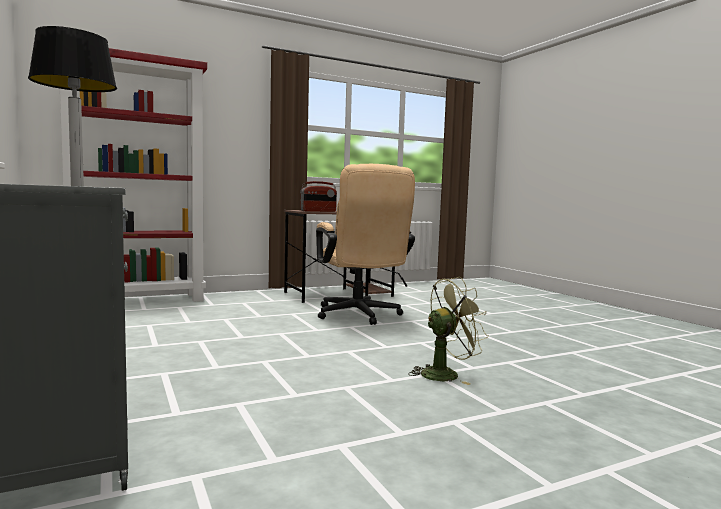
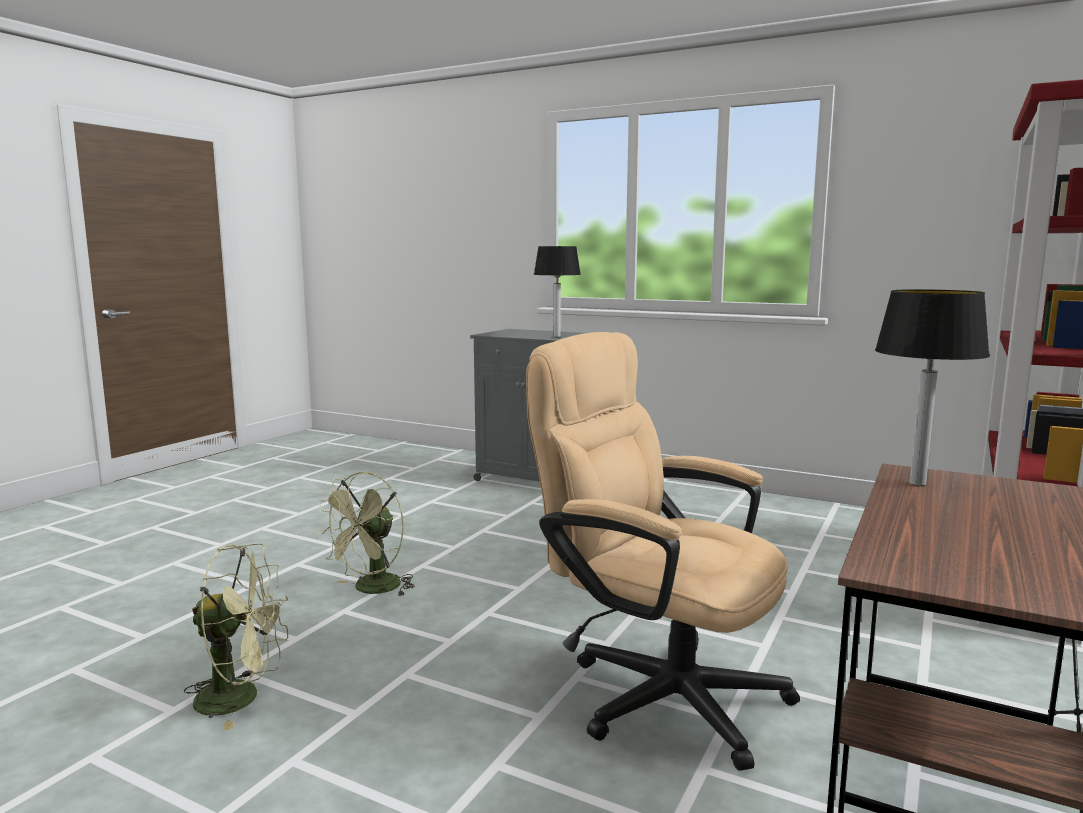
camera: 145 degrees right, 5 degrees up
radio [300,181,337,212] -> table lamp [875,289,990,486]
none -> green fan [184,543,288,731]

